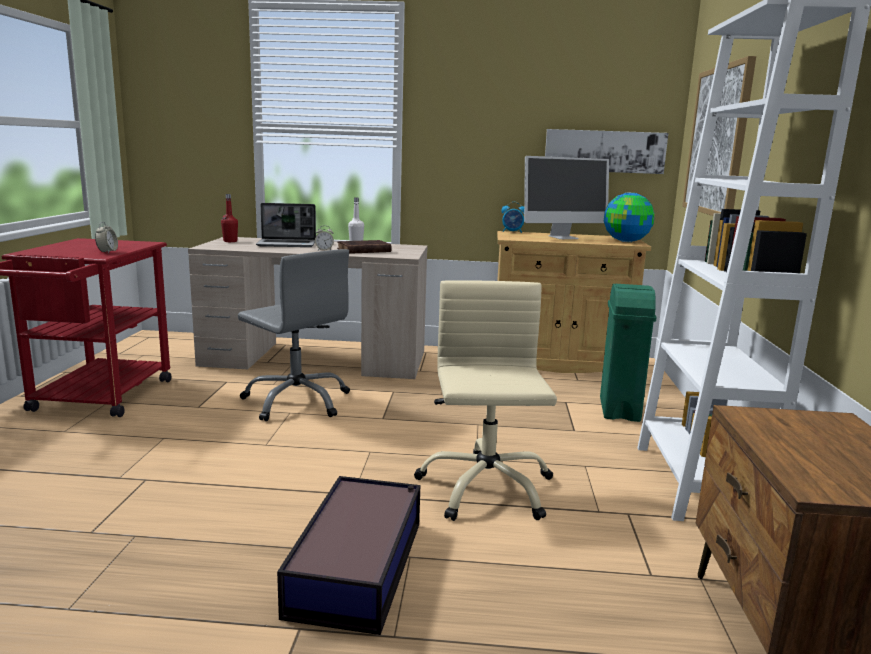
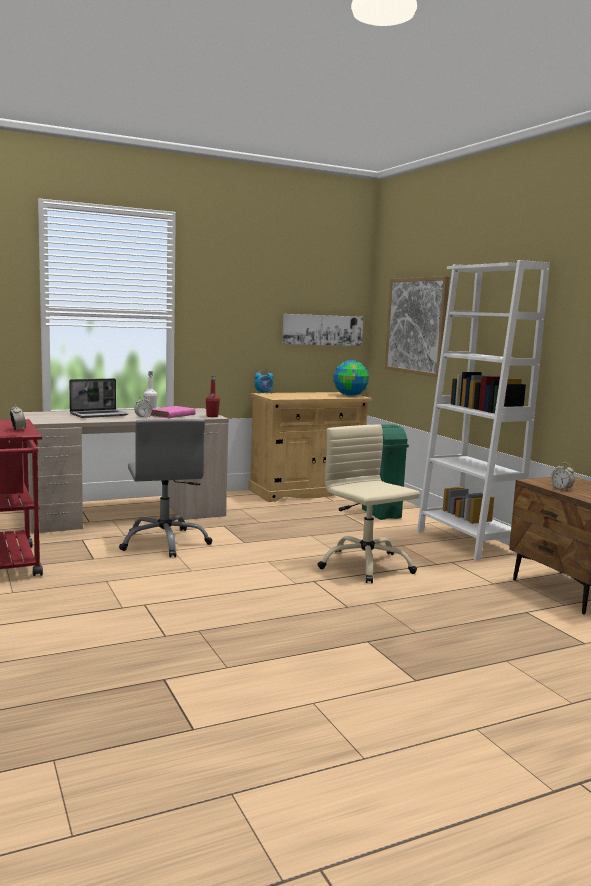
camera: 30 degrees left, 5 degrees down
red bottle [221,194,238,242] -> red bottle moved to [206,376,220,417]
grey office chair [238,249,350,421] -> grey office chair turned 60 degrees clockwise [119,419,212,558]
storage box [277,476,420,635] -> none
brown book [337,240,391,254] -> pink book [149,406,195,418]
monitor [524,156,609,239] -> none
none -> alarm clock [551,463,575,490]

